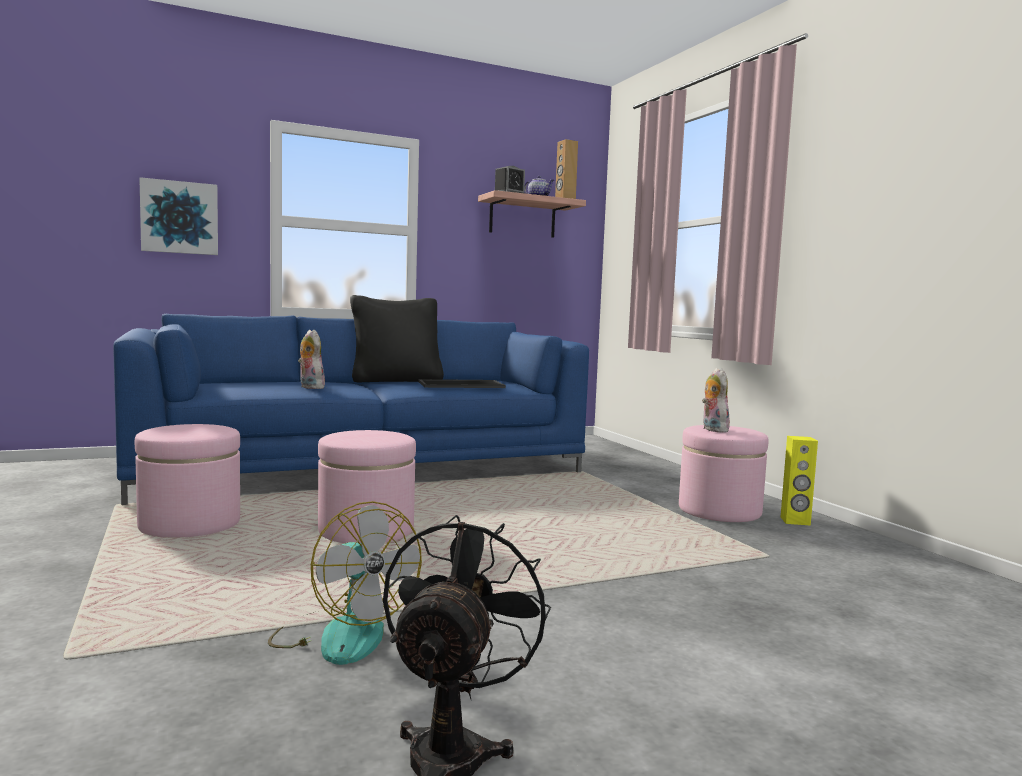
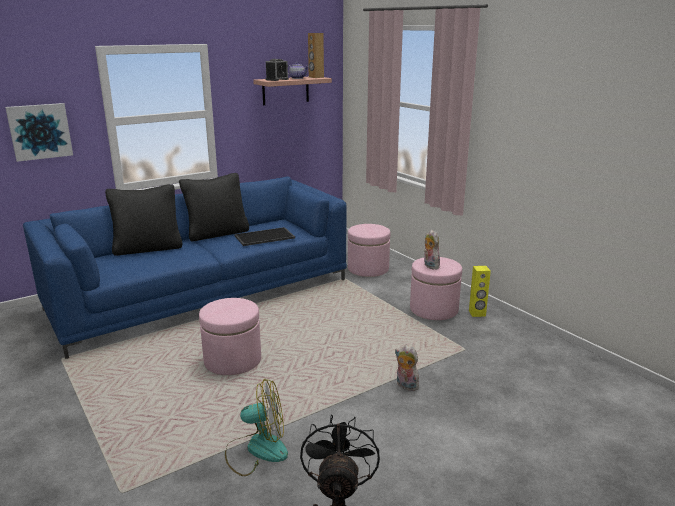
camera: 10 degrees left, 15 degrees up
pink ottoman [135,424,240,538] -> pink ottoman moved to [348,224,391,277]
fan [268,501,422,665] -> fan turned 45 degrees counterclockwise [225,379,288,476]
plush toy [298,330,325,389] -> plush toy moved to [395,345,419,391]
none -> black pillow [105,184,182,256]

